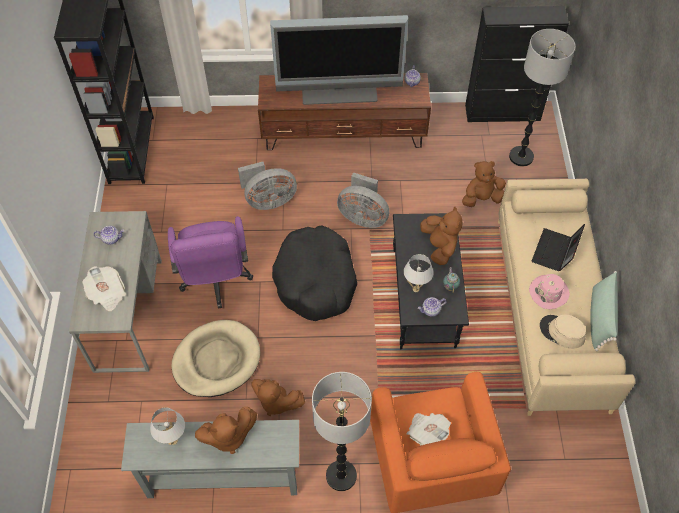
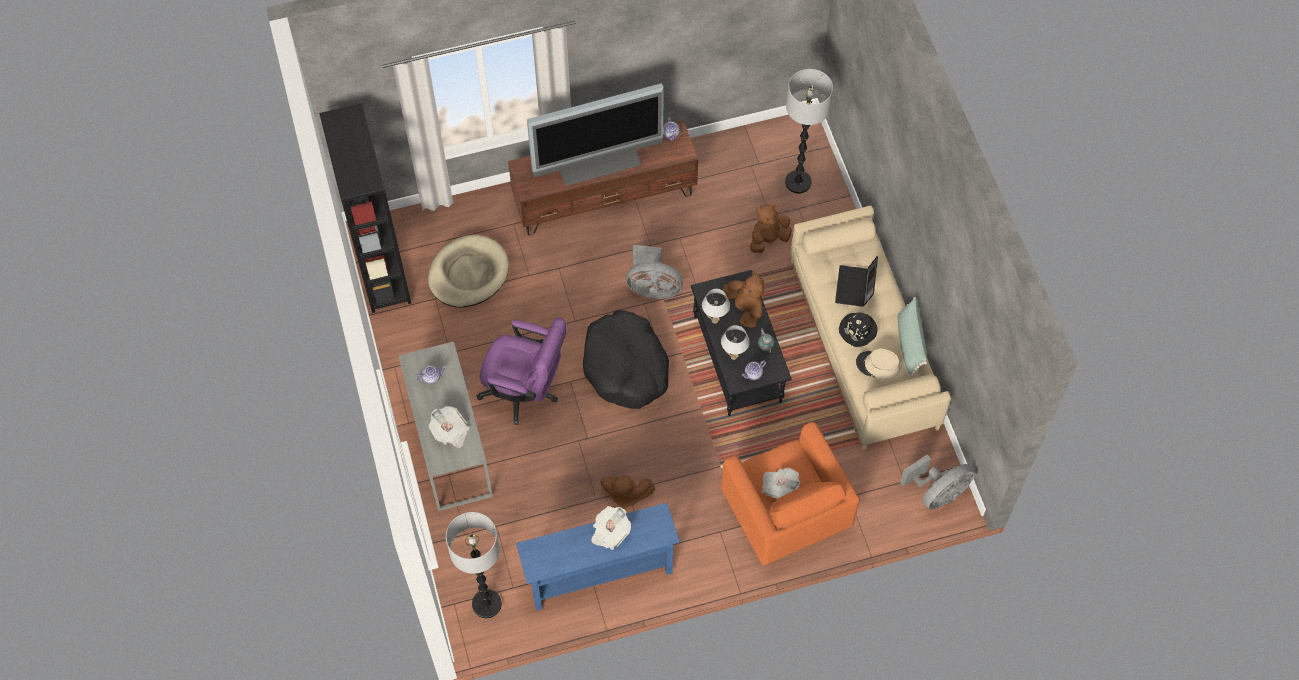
camera: 15 degrees left, 5 degrees up
grey console table [121,420,299,498] -> blue console table [516,503,680,610]
white table lamp [150,408,185,445] -> white table lamp moved to [702,289,730,324]
purple office chair [168,216,253,308] -> purple office chair turned 45 degrees counterclockwise [477,318,567,425]
beige dog bed [171,320,260,397] -> beige dog bed moved to [428,235,509,307]
brown plush toy [195,406,257,454] -> newspaper [591,506,631,550]
grey fan [238,162,297,210] -> grey fan moved to [900,455,975,510]
floor lamp [312,372,372,491] -> floor lamp moved to [446,512,502,619]
black cabinet [465,6,569,122] -> none
pink hat [529,274,570,309] -> black hat [839,312,878,347]

